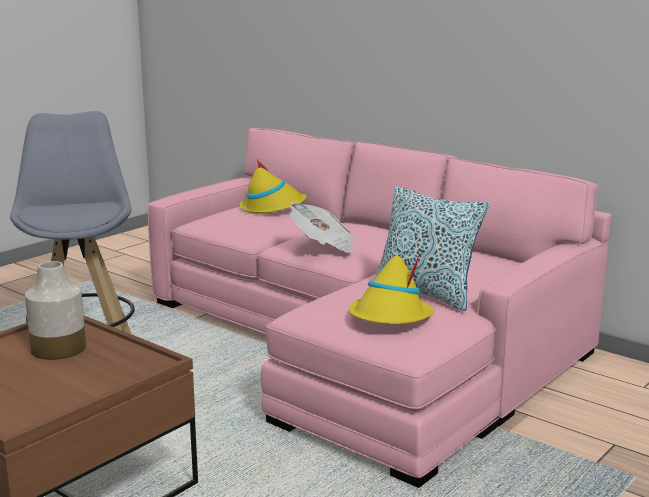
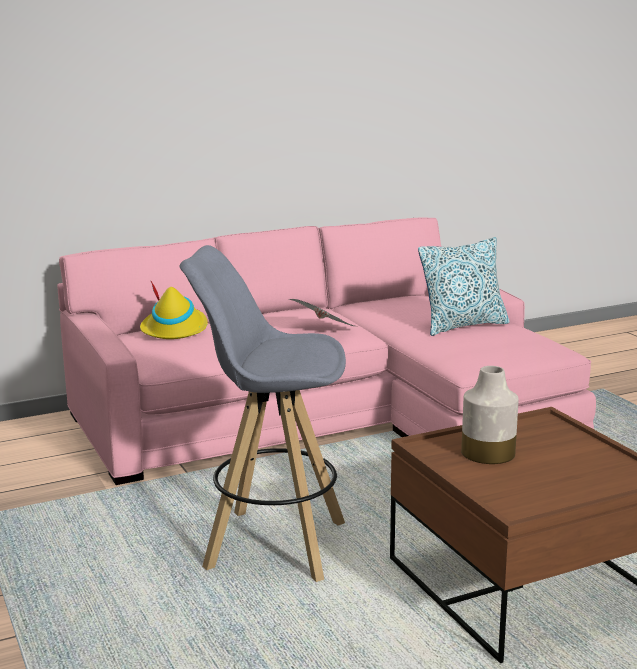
camera: 65 degrees left, 0 degrees up
yellow hat [349,253,434,324] -> none

